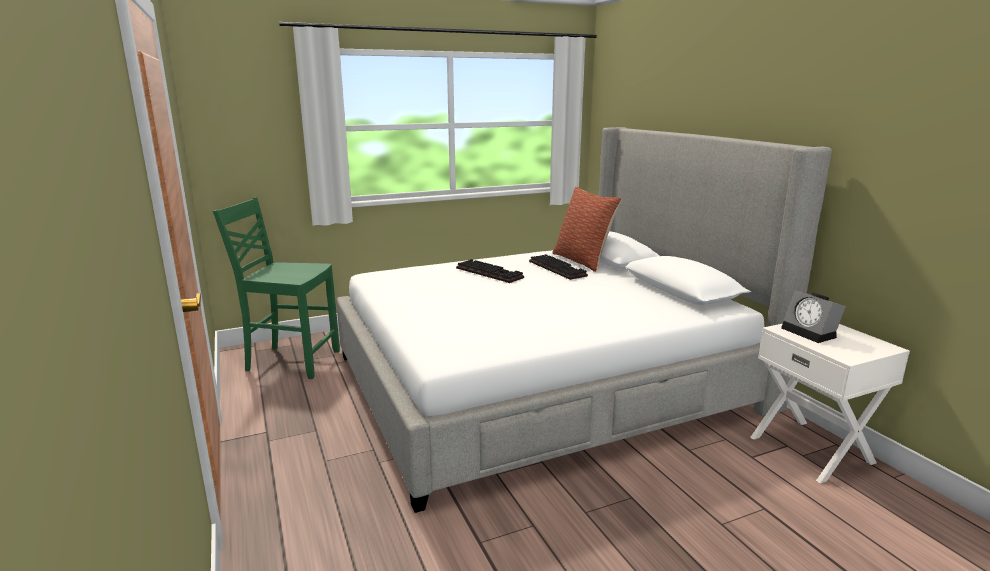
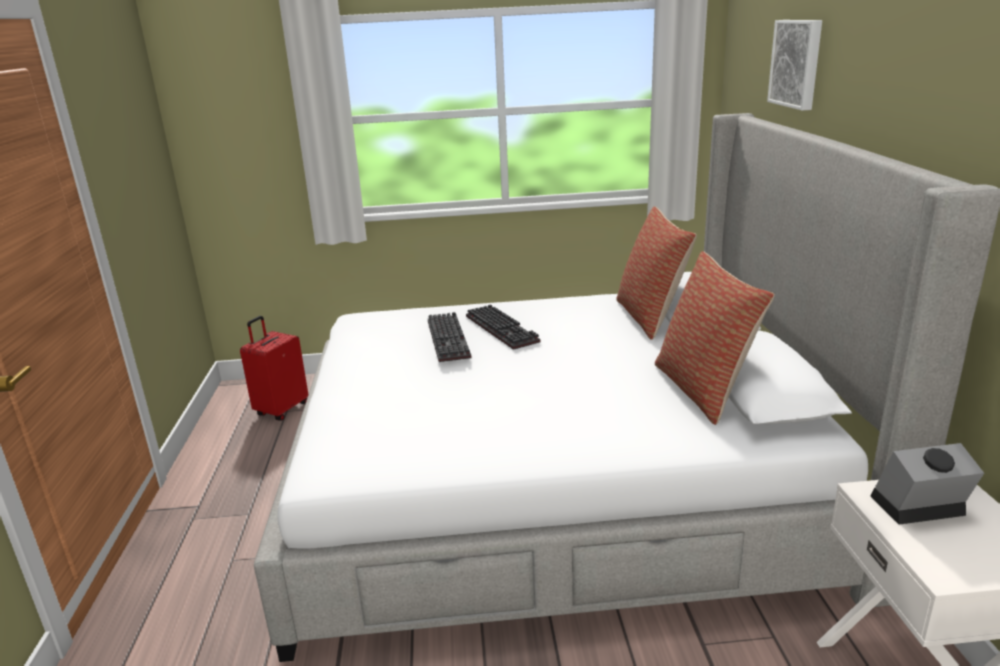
camera: 20 degrees right, 5 degrees up
green chair [213,197,340,379] -> red suitcase [240,316,308,420]
keyboard [529,254,588,280] -> keyboard moved to [428,312,472,362]
alarm clock [781,290,846,343] -> alarm clock turned 90 degrees clockwise [870,443,984,525]
none -> pillow [655,251,775,425]
none -> picture [767,20,822,111]

